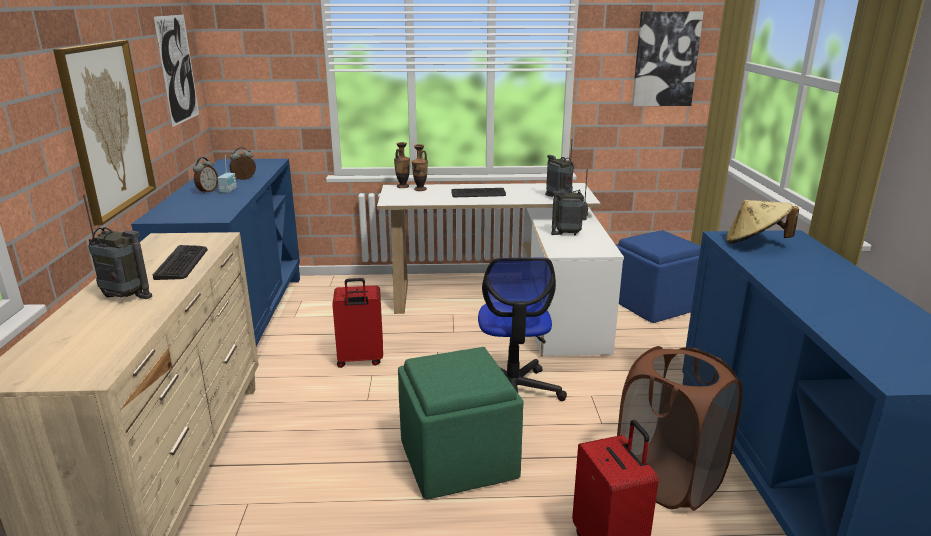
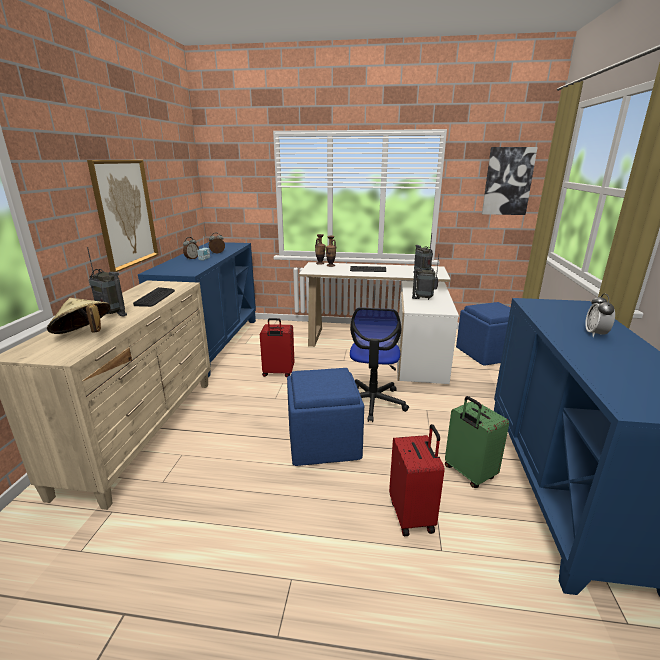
camera: 10 degrees right, 0 degrees up
picture [154,15,199,127] -> none
green ottoman [398,347,524,499] -> blue ottoman [287,368,364,466]
brown laundry basket [617,346,742,511] -> green suitcase [445,396,509,488]
beige hat [726,200,799,244] -> beige hat moved to [47,298,111,334]
none -> alarm clock [585,293,615,337]

